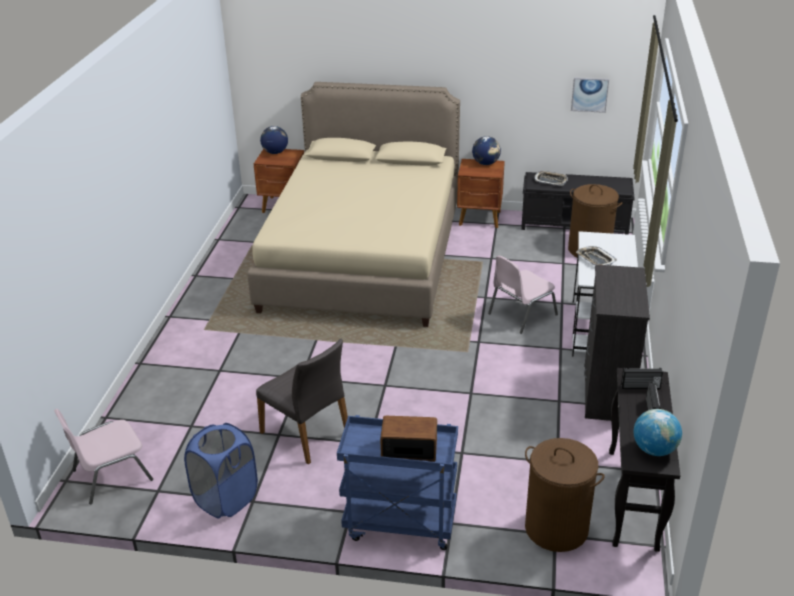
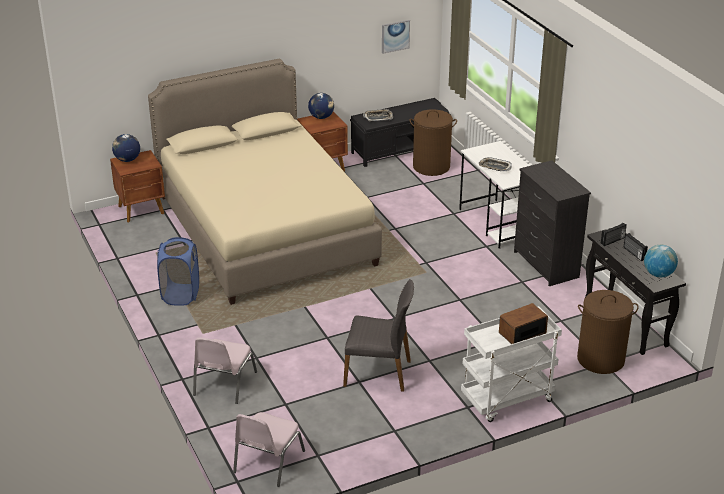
camera: 35 degrees left, 0 degrees up
blue laundry basket [184,423,258,519] -> blue laundry basket moved to [157,237,199,306]
blue cart [337,415,458,550] -> white cart [461,306,562,422]
pink chair [488,255,558,334] -> pink chair moved to [193,338,257,404]

